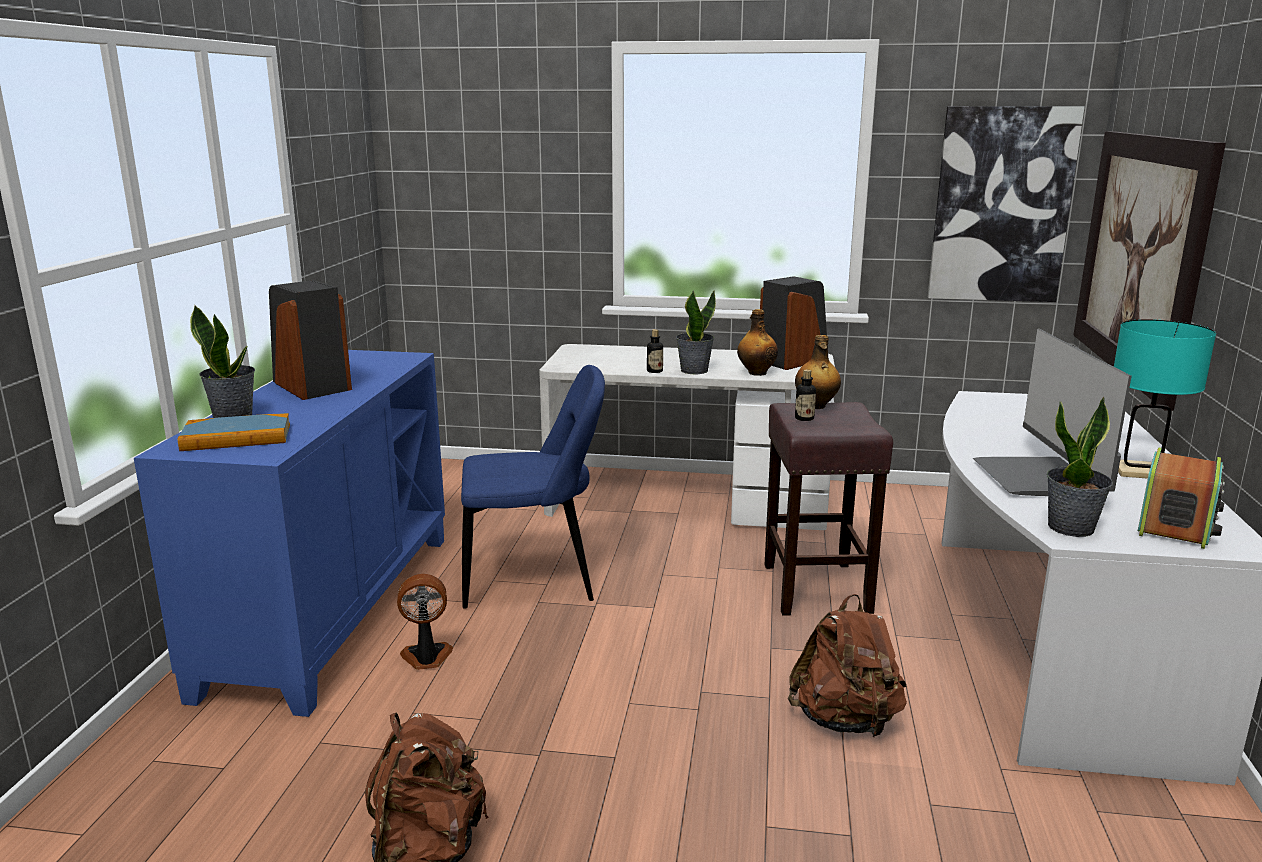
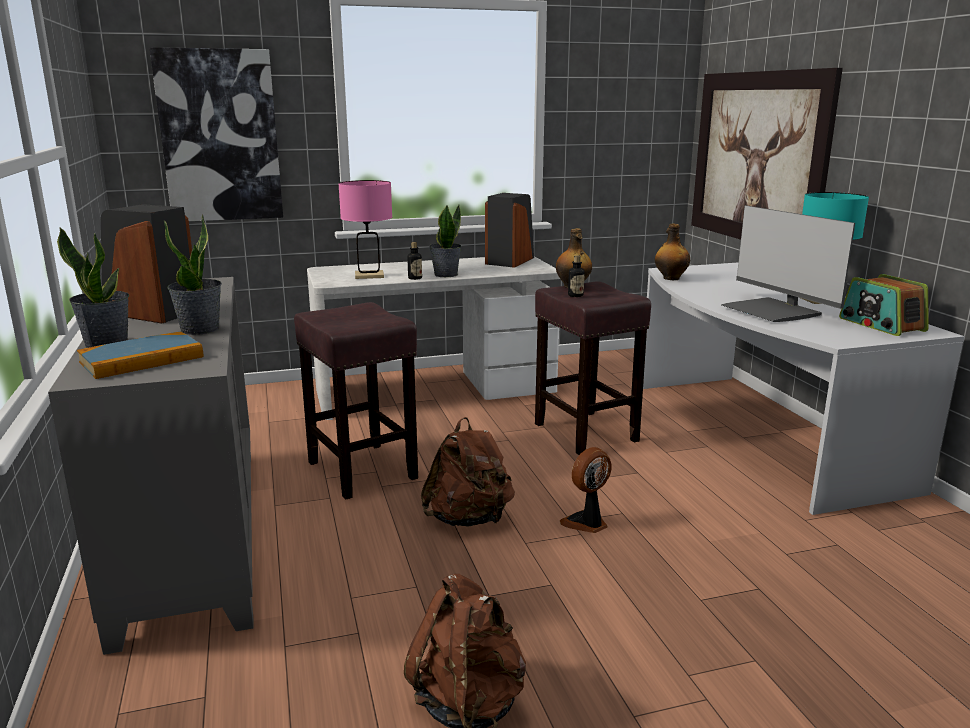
camera: 25 degrees left, 0 degrees up
blue cabinet [134,350,445,717] -> grey cabinet [48,277,254,655]
fan [397,574,453,670] -> fan moved to [560,447,612,533]
blue chair [461,365,605,609] -> brown stool [294,302,418,500]
bottle [737,309,778,376] -> bottle moved to [655,224,690,280]
brown backpack [788,594,907,737] -> brown backpack moved to [421,417,515,526]
picture [928,106,1085,302] -> picture moved to [149,47,283,221]
potted plant [1047,397,1113,537] -> potted plant moved to [164,214,222,335]
radio [1138,447,1225,549] -> radio turned 150 degrees clockwise [839,274,929,336]
none -> pink table lamp [338,180,392,279]

